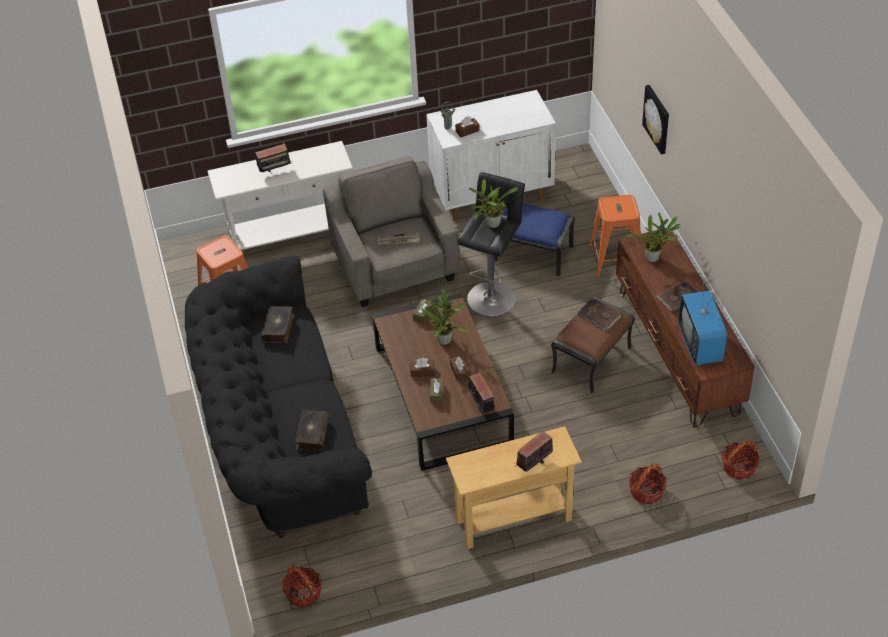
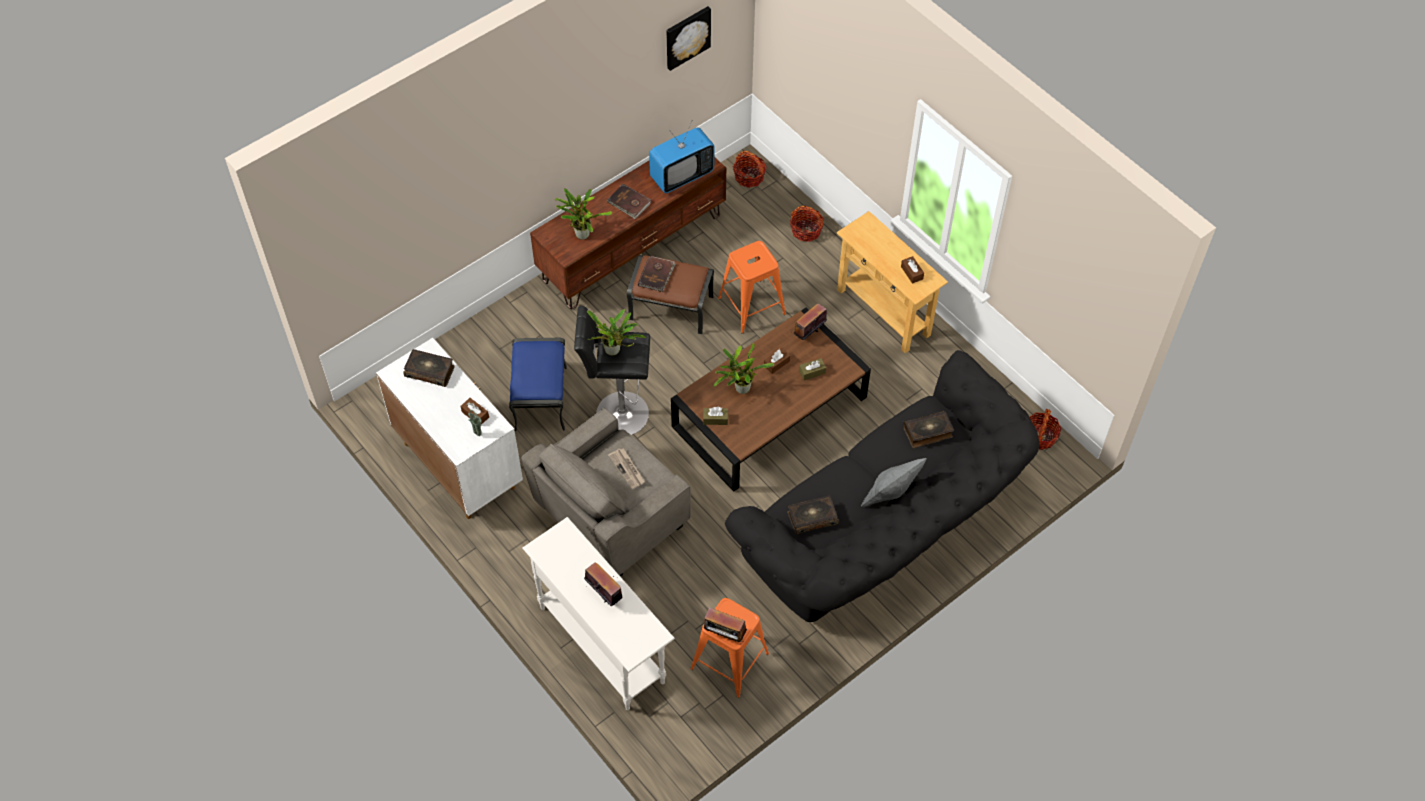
camera: 115 degrees left, 10 degrees up
brown tissue box [410,358,435,377] -> brown tissue box moved to [901,256,924,284]
radio [515,432,553,472] -> radio moved to [704,607,747,643]
orange stool [589,195,641,278] -> orange stool moved to [718,241,786,334]
picture [642,85,669,155] -> picture moved to [666,6,711,71]
none -> book [403,349,455,387]
none -> grey pillow [861,458,927,507]

